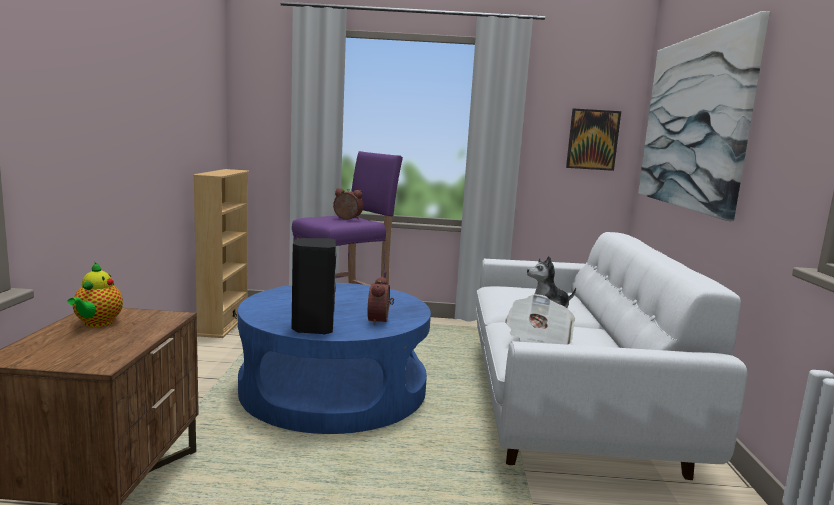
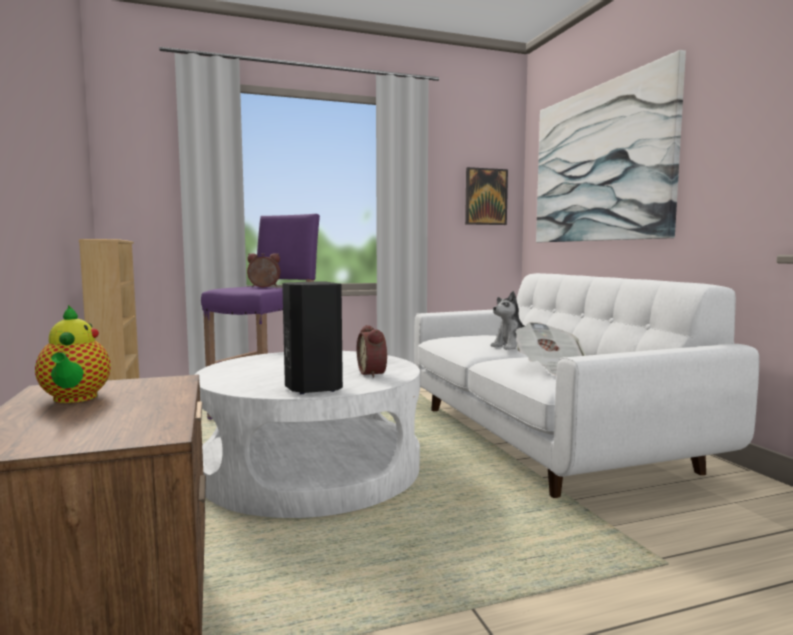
camera: 20 degrees left, 5 degrees down
blue coffee table [238,283,431,434] -> white coffee table [194,351,420,518]

